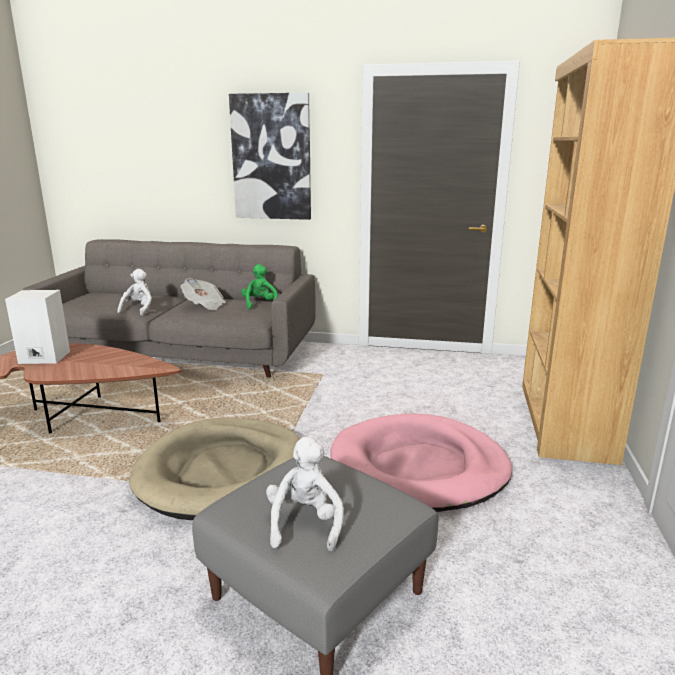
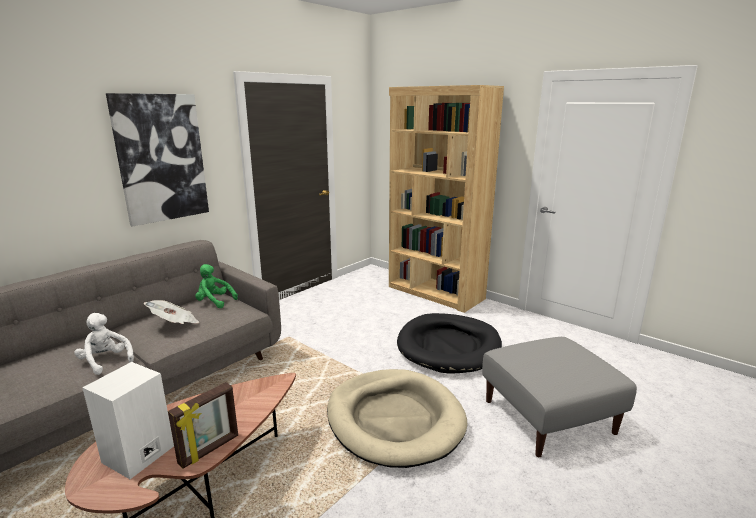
camera: 60 degrees left, 0 degrees up
white plush toy [266,437,344,551] -> none
pink dog bed [330,413,512,512] -> black dog bed [397,313,502,374]
none -> picture frame [168,382,238,469]

